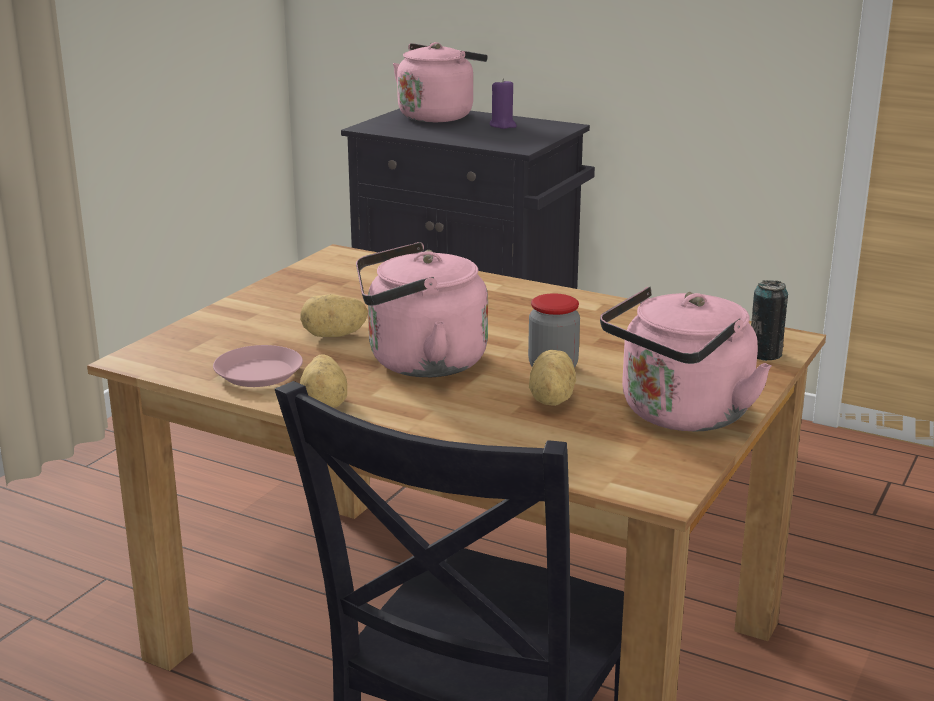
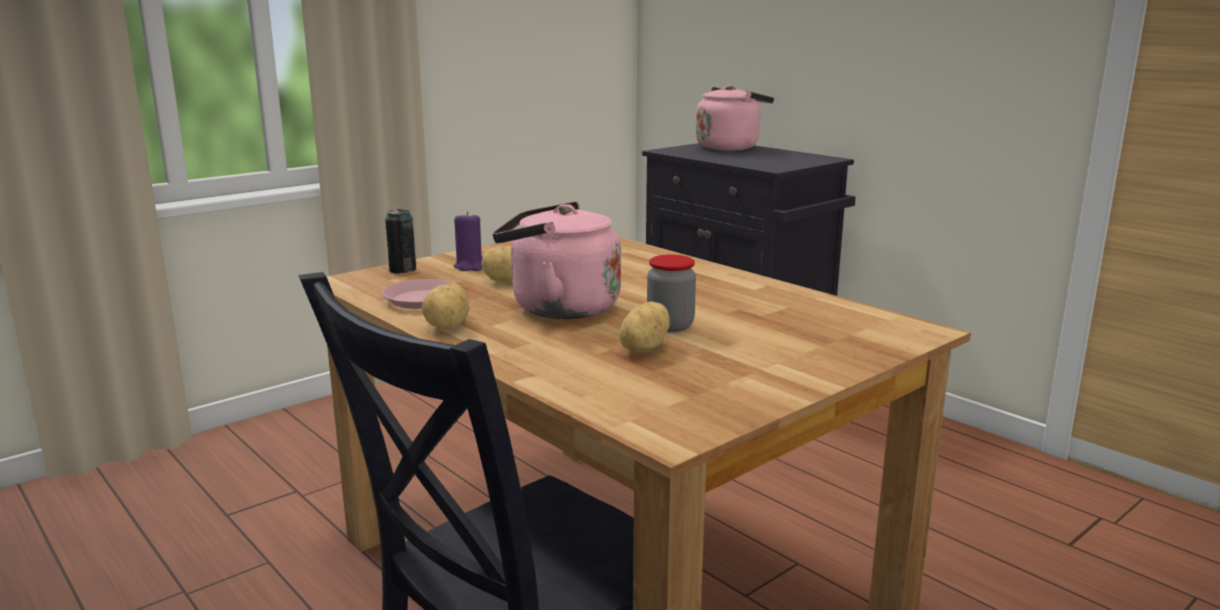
camera: 20 degrees right, 5 degrees down
purple candle [490,78,517,129] -> purple candle moved to [453,211,482,271]
pink kettle [600,286,771,431] -> none
can [751,280,788,361] -> can moved to [385,209,416,274]

